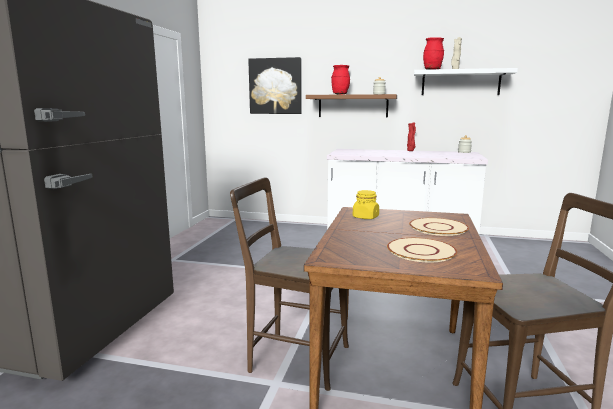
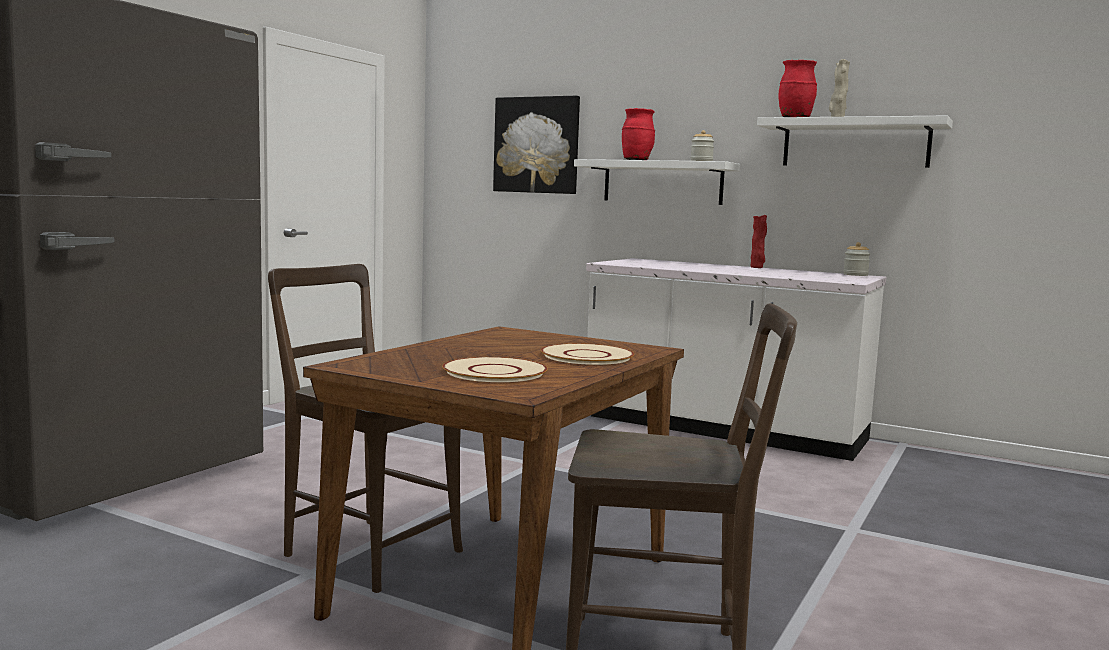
camera: 15 degrees right, 5 degrees down
brown shelf [306,94,397,118] -> white shelf [574,159,740,205]
yellow jar [353,190,379,219] -> none

